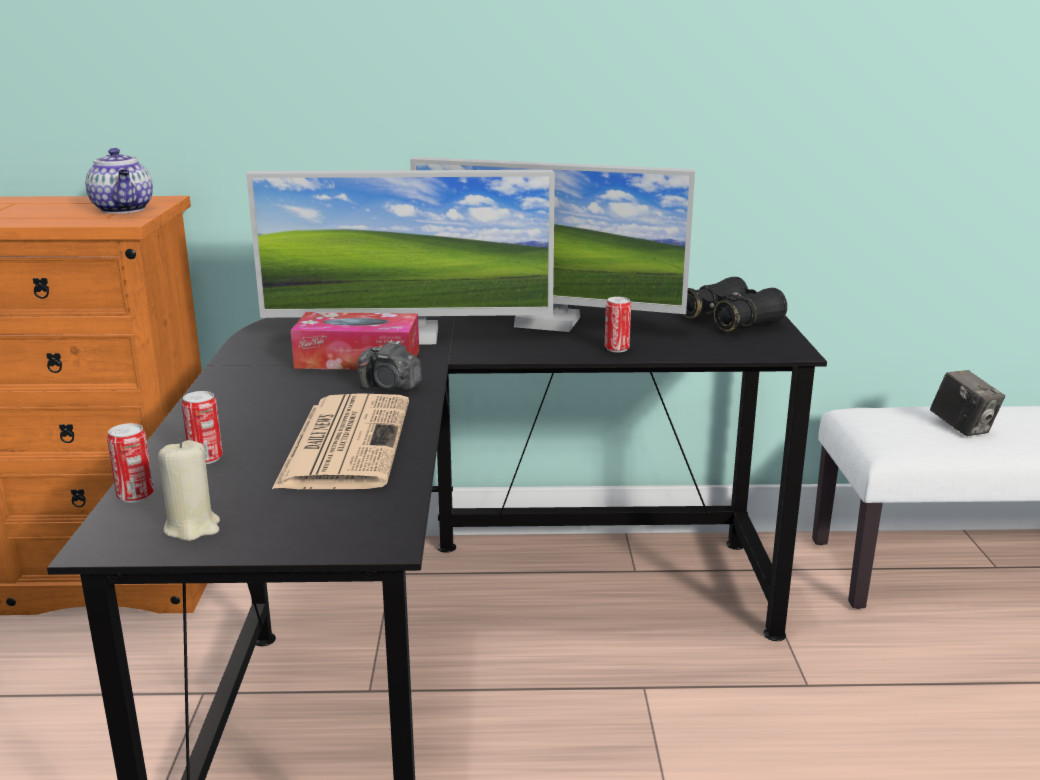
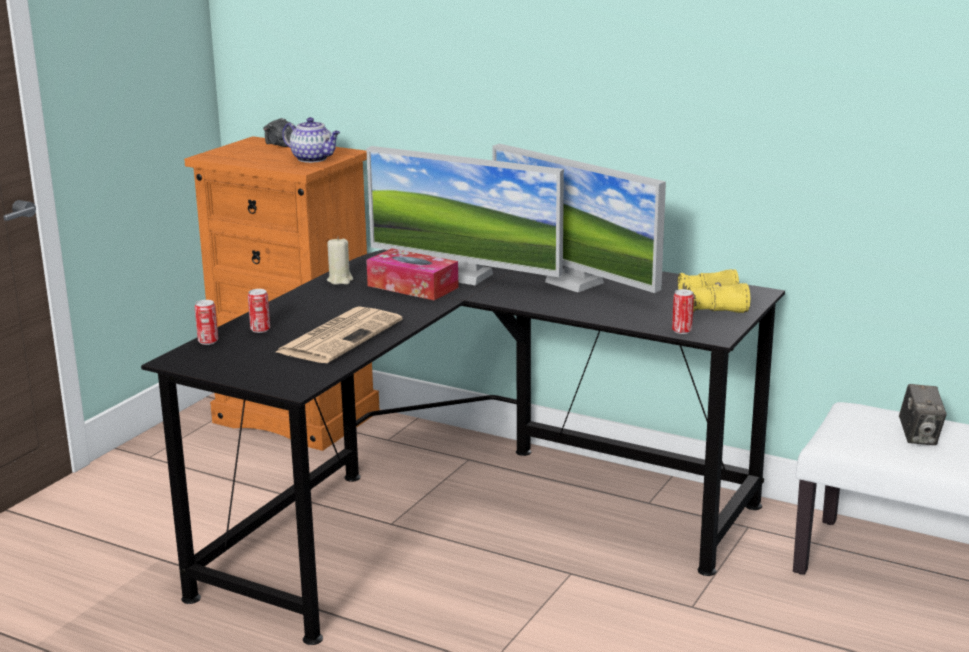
camera: 30 degrees right, 0 degrees up
teapot [85,148,153,214] -> teapot turned 60 degrees counterclockwise [282,117,340,163]
beige candle [158,439,220,541] -> beige candle moved to [327,236,353,285]
camera [357,340,422,390] -> camera moved to [263,118,293,147]
can [605,297,631,352] -> can moved to [672,289,694,334]
black binoculars [682,277,787,331] -> yellow binoculars [677,269,750,313]

